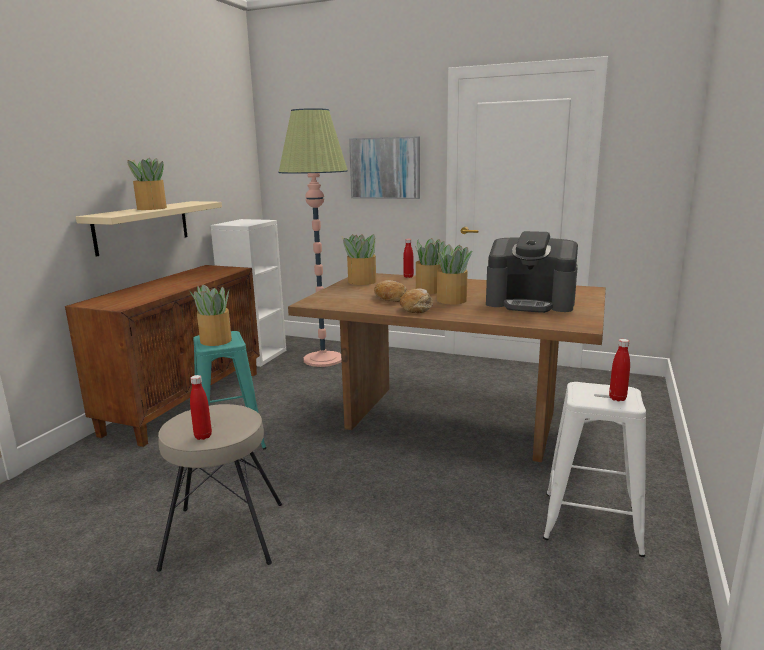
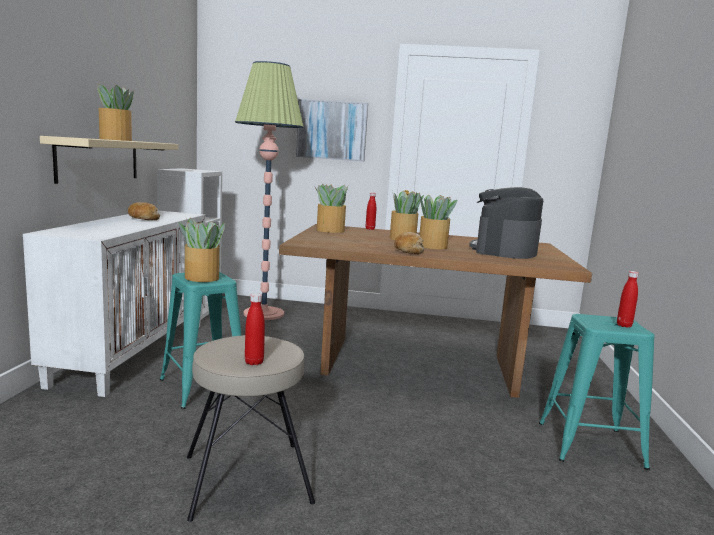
camera: 15 degrees left, 5 degrees down
brown cabinet [65,265,260,447] -> white cabinet [23,211,206,397]
bread [374,280,407,302] -> bread moved to [128,202,160,220]
coffee machine [486,231,578,313] -> coffee machine turned 105 degrees clockwise [469,187,543,259]
white stool [543,382,646,557] -> turquoise stool [539,314,655,470]

